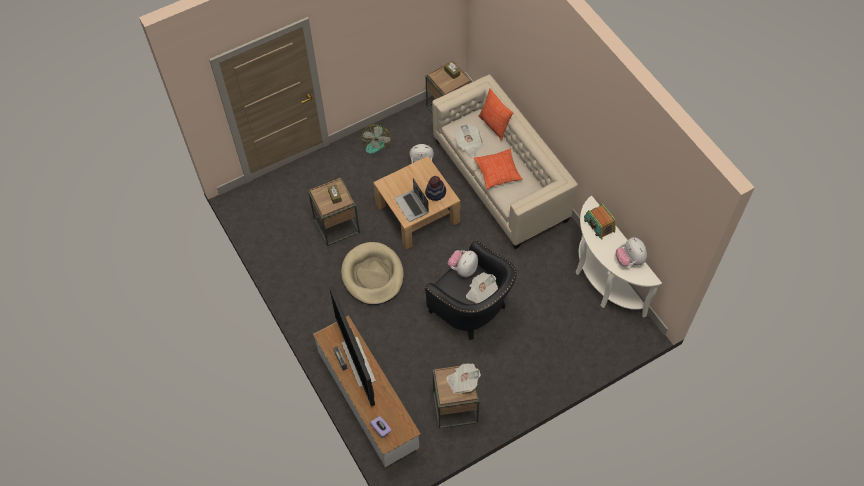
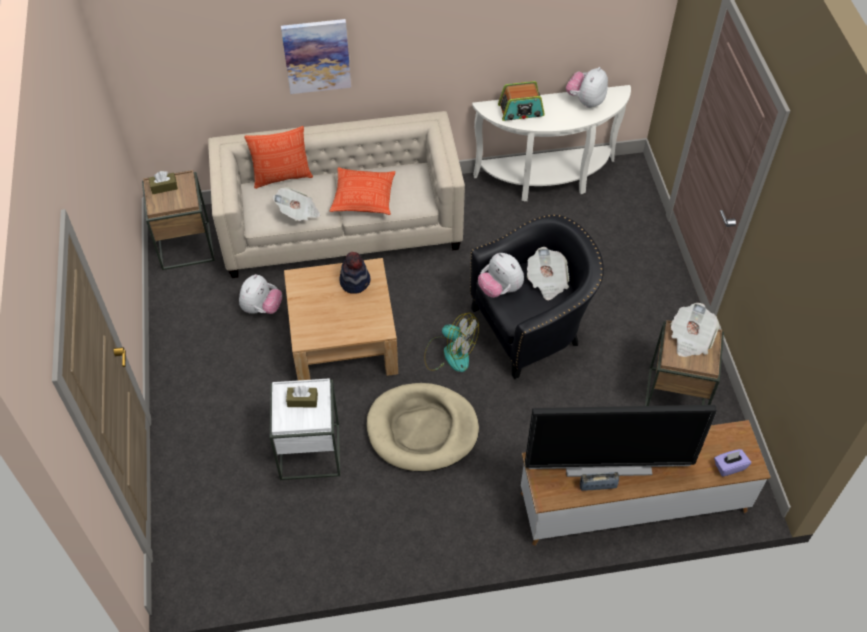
camera: 70 degrees left, 5 degrees down
brown side table [308,178,360,246] -> white side table [270,378,340,480]
fan [361,125,391,154] -> fan moved to [424,313,479,372]
laptop [395,178,429,222] -> none
plush toy [616,237,647,266] -> plush toy turned 120 degrees clockwise [566,67,608,108]
none -> picture [281,19,351,94]

